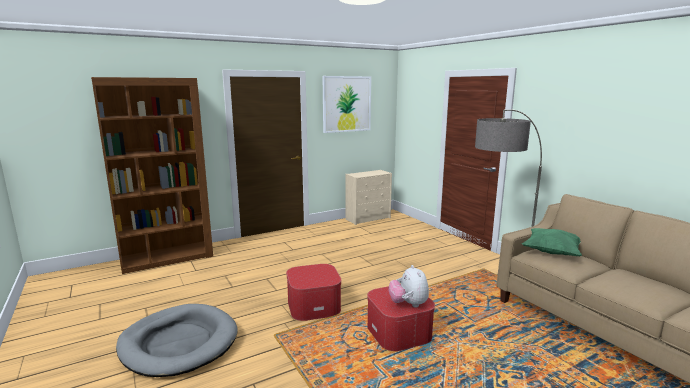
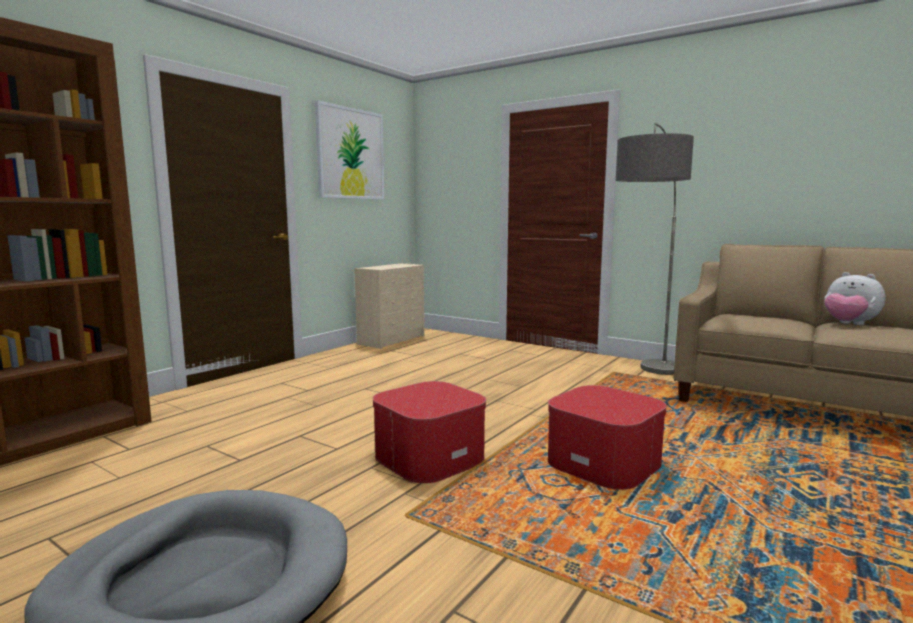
camera: 25 degrees left, 5 degrees down
plush toy [388,265,429,308] -> plush toy moved to [824,272,885,325]
green pillow [522,228,582,256] -> none

